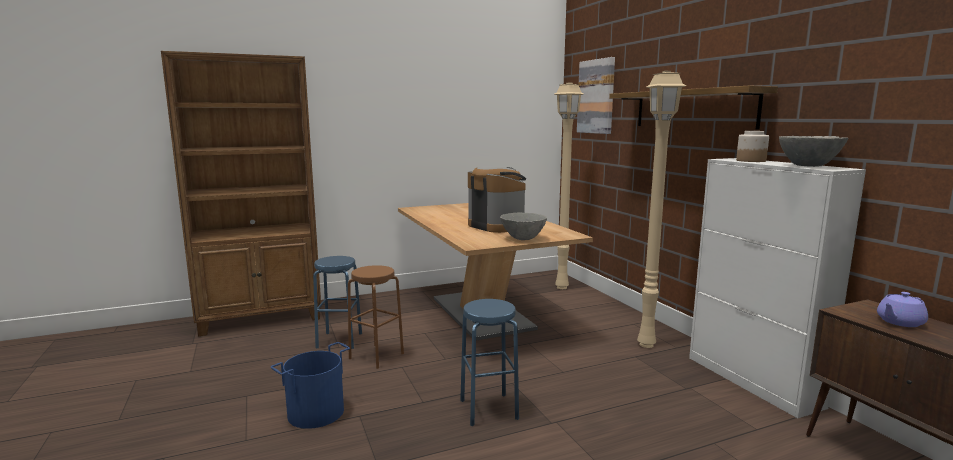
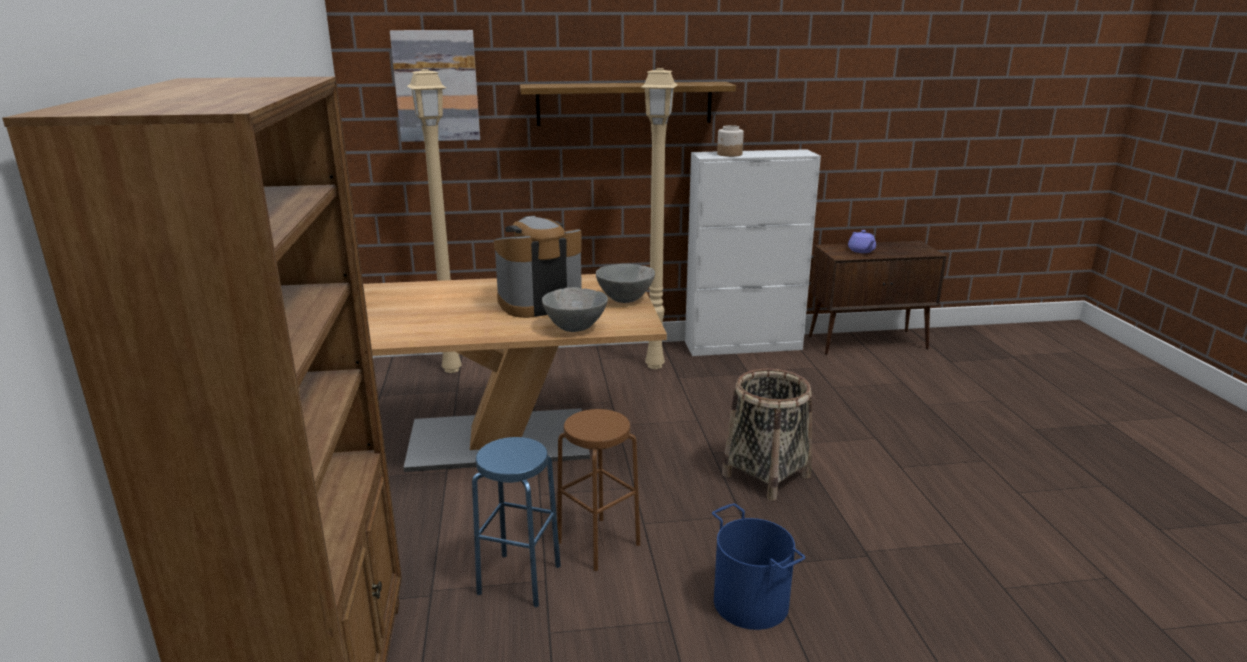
camera: 75 degrees left, 10 degrees up
blue stool [460,299,519,426] -> basket [722,369,812,501]
grey bowl [779,136,848,167] -> grey bowl moved to [542,287,608,332]

